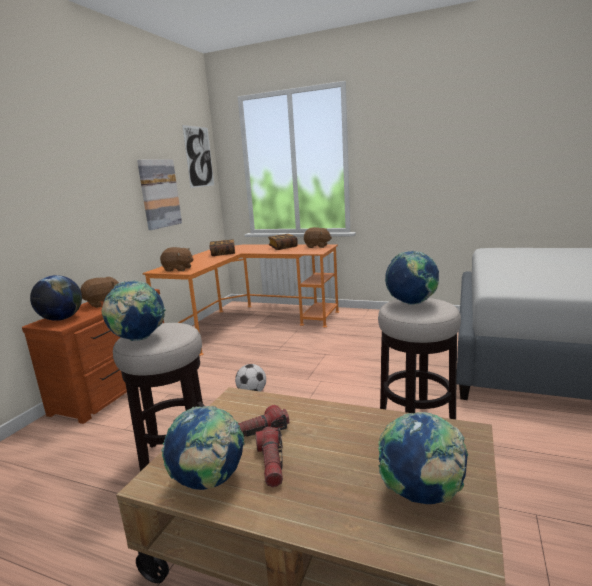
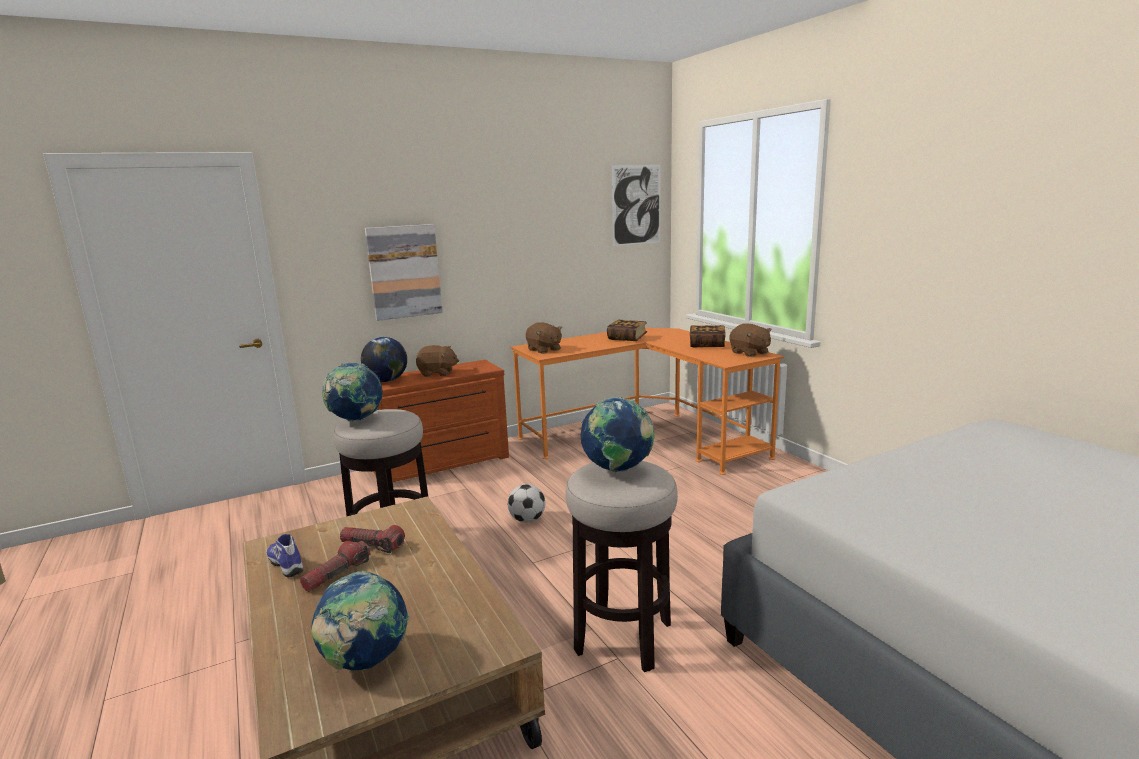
camera: 40 degrees right, 0 degrees up
picture [137,159,182,230] -> picture moved to [365,224,443,321]
globe [161,406,245,490] -> shoe [267,534,303,577]

